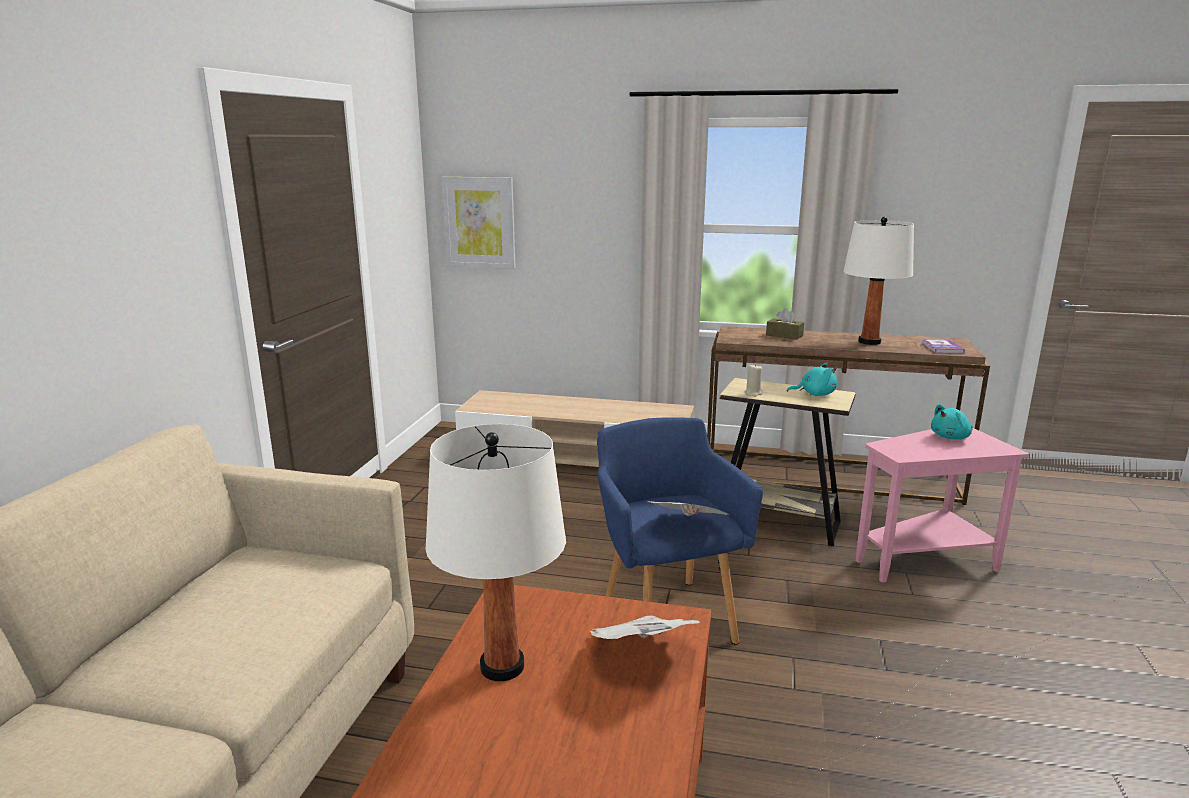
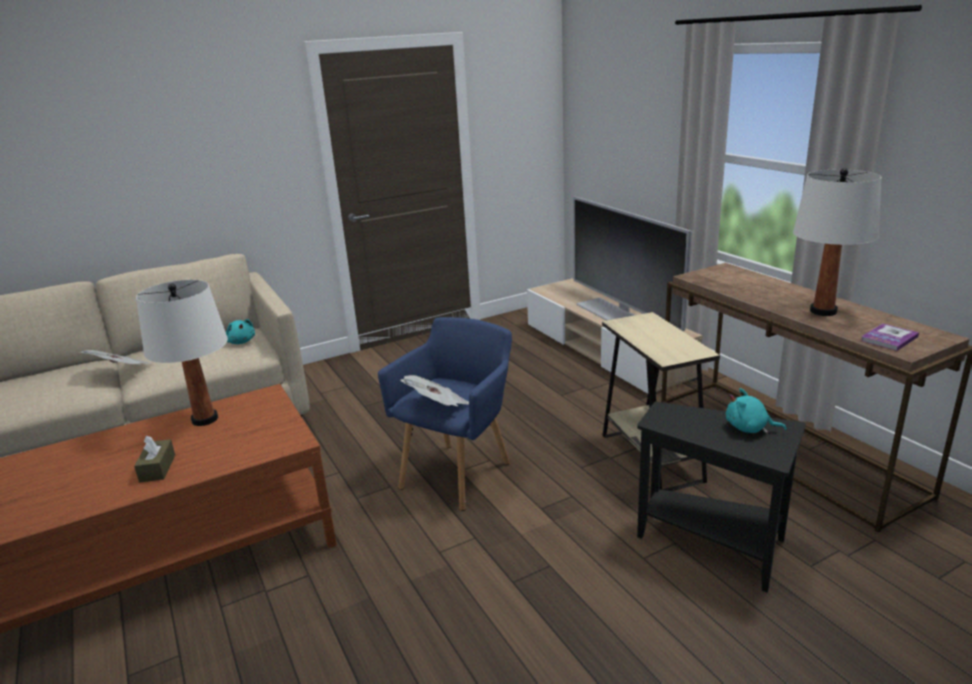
camera: 50 degrees right, 5 degrees up
picture [442,177,516,269] -> none
newspaper [590,615,700,639] -> newspaper moved to [80,350,153,365]
beige candle [744,364,763,397] -> none
brown tissue box [766,308,804,340] -> brown tissue box moved to [134,435,175,482]
turquoise plush toy [787,363,837,396] -> turquoise plush toy moved to [226,319,255,344]
pink side table [855,428,1029,583] -> black side table [637,402,806,592]
none -> television [573,196,692,332]

